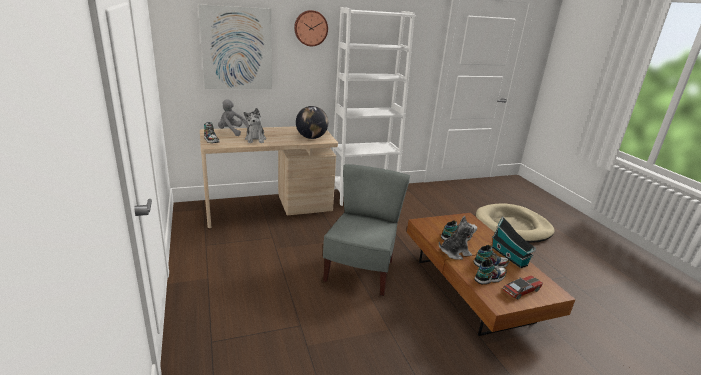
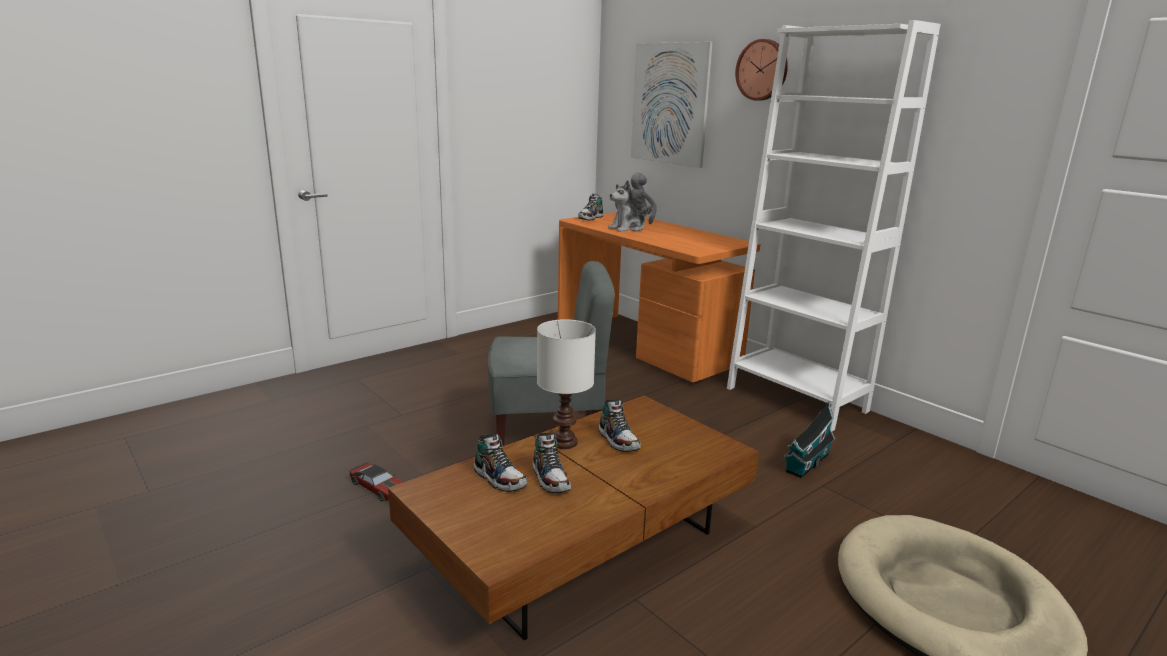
camera: 70 degrees right, 5 degrees down
beige desk [200,126,338,228] -> orange desk [558,212,760,382]
globe [296,106,328,139] -> none
plush toy [439,216,477,260] -> white table lamp [537,319,596,449]
toy house [492,216,536,268] -> toy house moved to [784,401,835,478]
toy car [503,275,543,300] -> toy car moved to [349,462,403,502]

